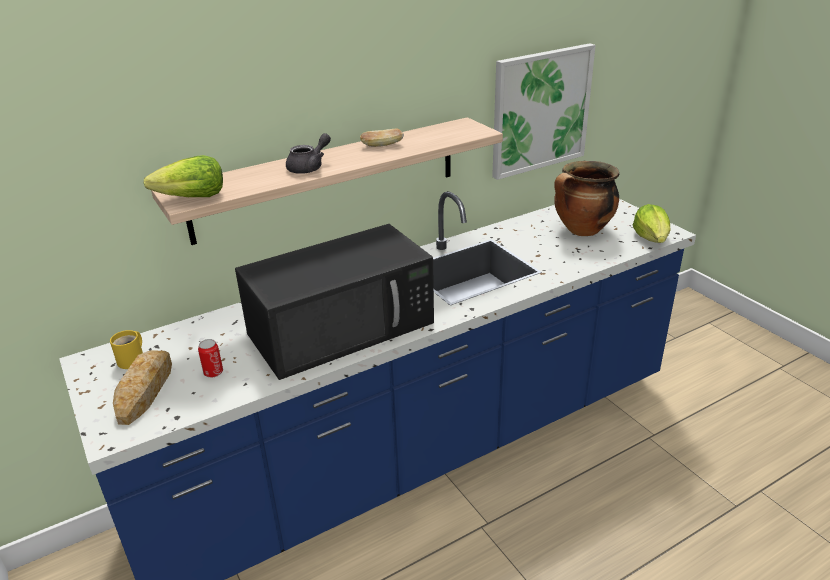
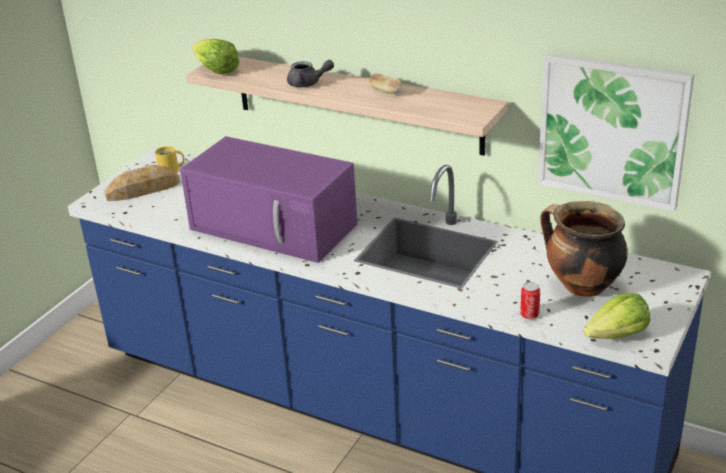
camera: 60 degrees right, 0 degrees up
can [198,339,223,377] -> can moved to [520,282,540,319]
black microwave [235,224,434,380] -> purple microwave [180,136,357,263]

